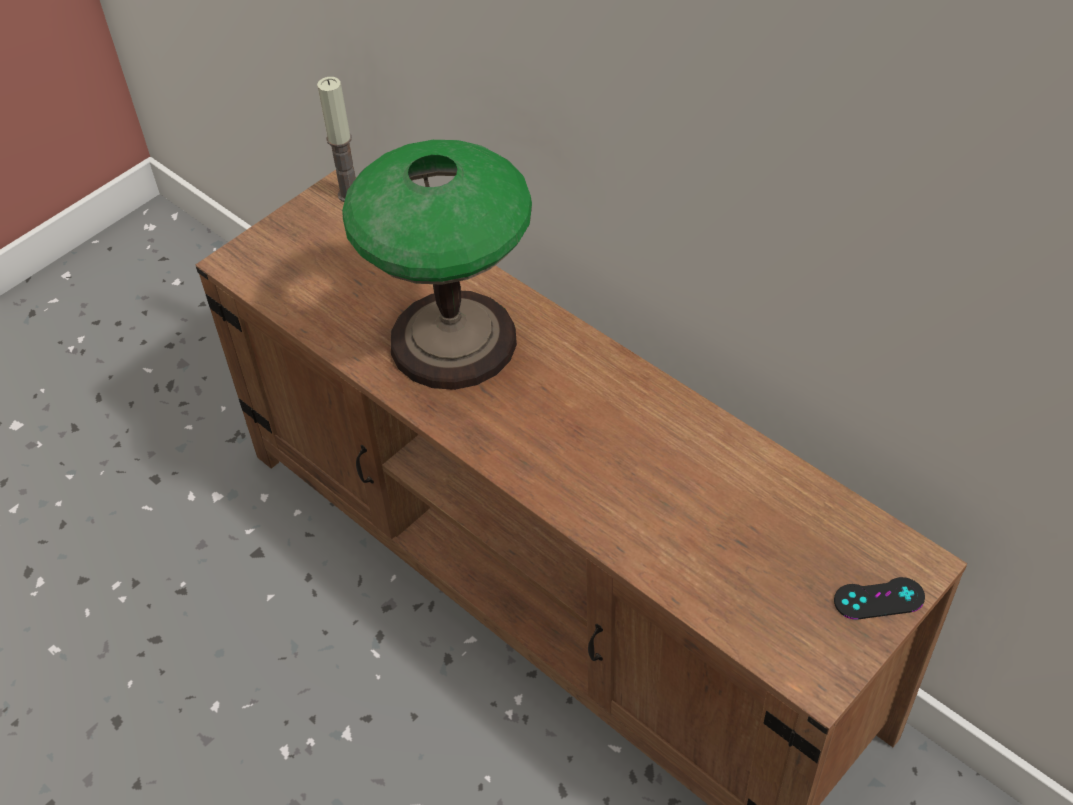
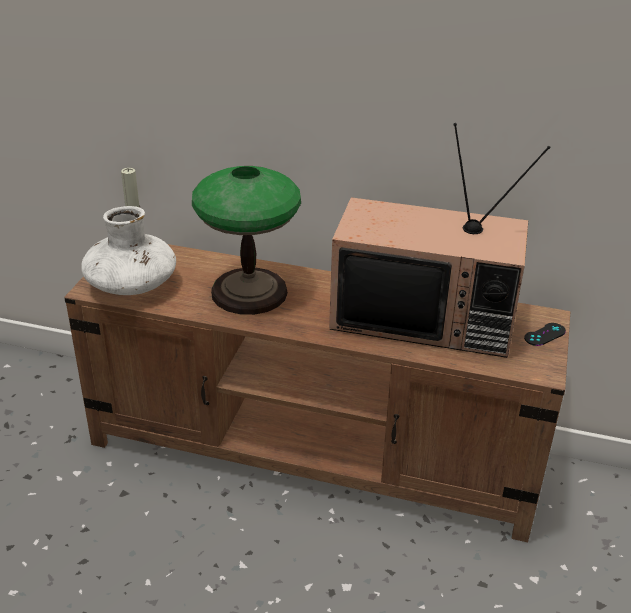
camera: 30 degrees left, 15 degrees down
none -> white vase [81,206,176,295]
none -> television [329,123,551,358]

